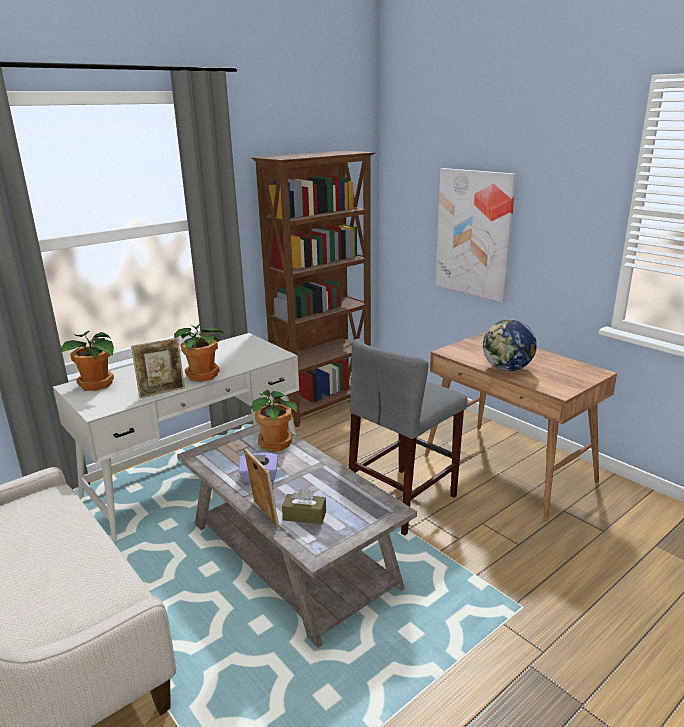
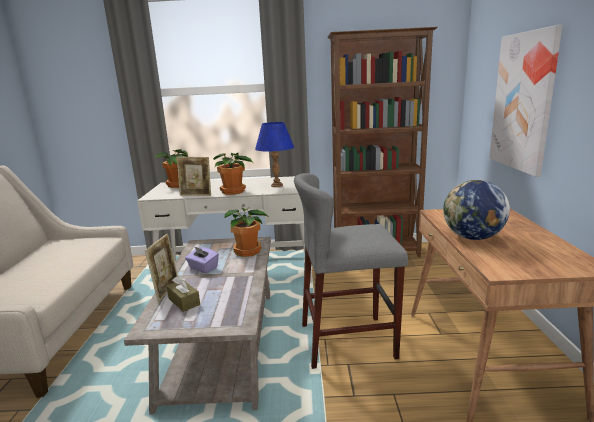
camera: 40 degrees right, 5 degrees down
none -> blue table lamp [255,122,294,187]

